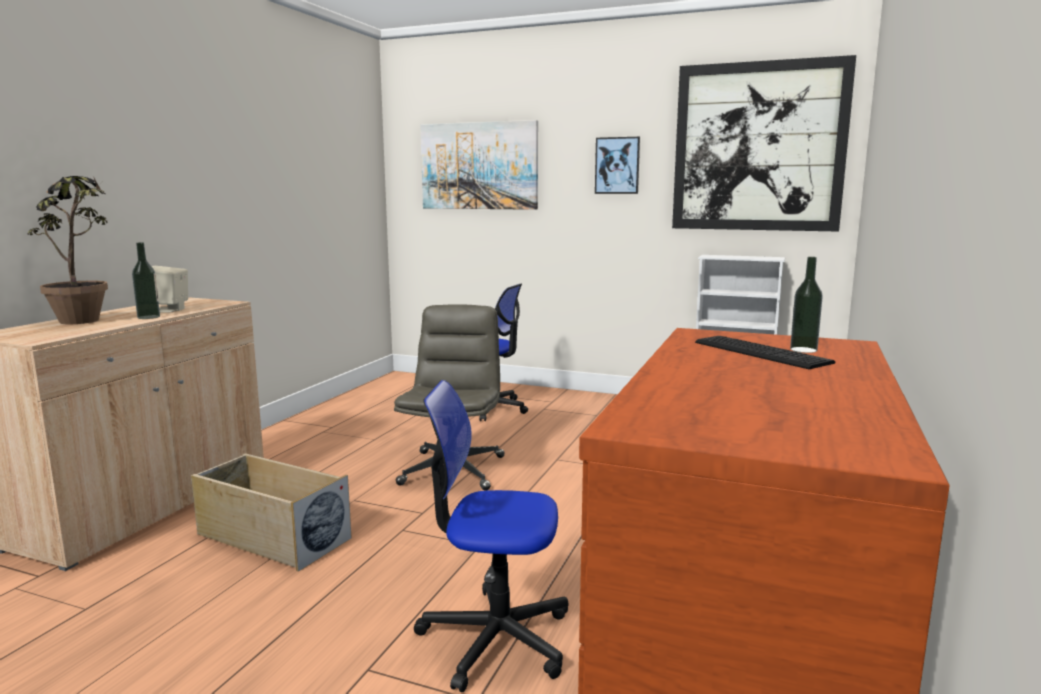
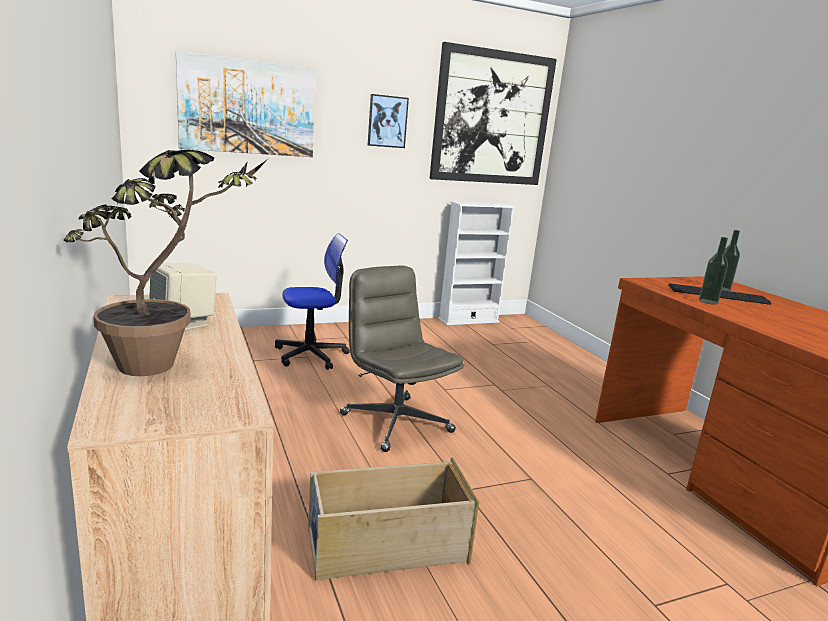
camera: 45 degrees left, 5 degrees up
bottle [132,242,160,319] -> bottle moved to [699,237,728,305]
office chair [414,380,568,692] -> none

